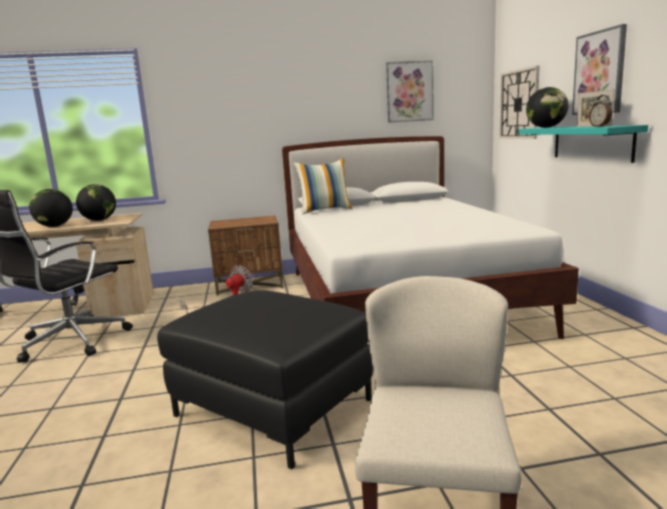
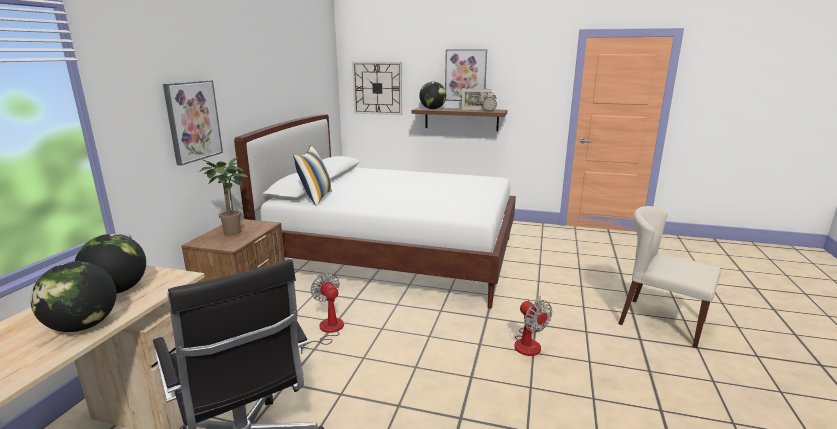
camera: 65 degrees left, 5 degrees up
black ottoman [157,290,373,470] -> fan [514,296,552,356]
picture [386,60,434,123] -> picture moved to [163,80,223,166]
turquoise shelf [519,125,648,163] -> brown shelf [412,107,507,131]
none -> potted plant [200,157,248,236]

